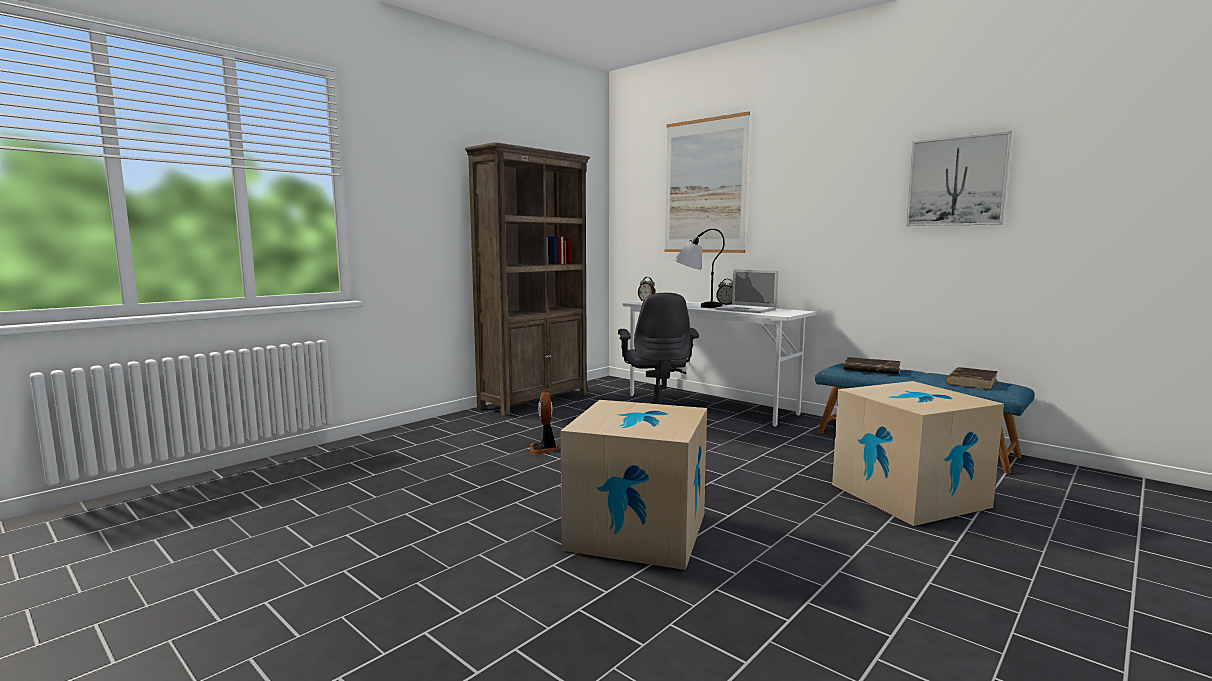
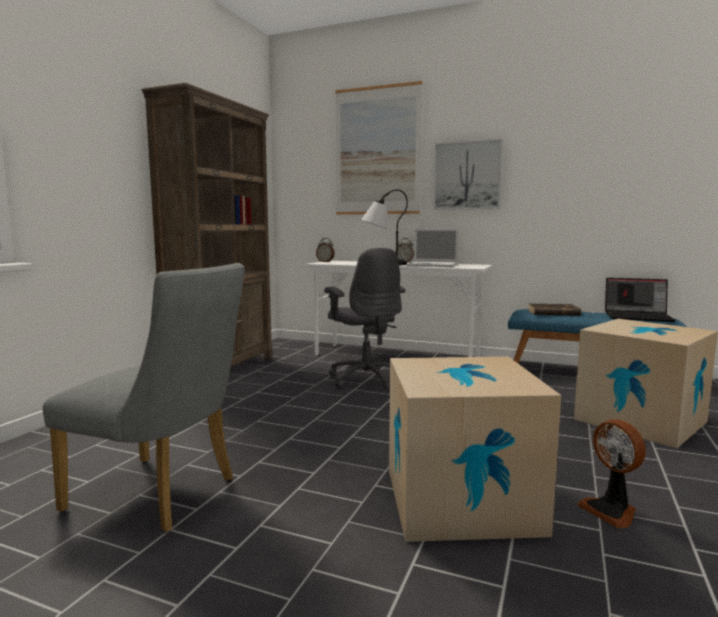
camera: 20 degrees left, 0 degrees up
fan [530,392,558,455] -> fan moved to [577,419,646,528]
picture [906,131,1012,226] -> picture moved to [434,139,503,210]
brown book [945,367,998,390] -> laptop [605,278,676,322]
none -> grey chair [43,263,245,532]

